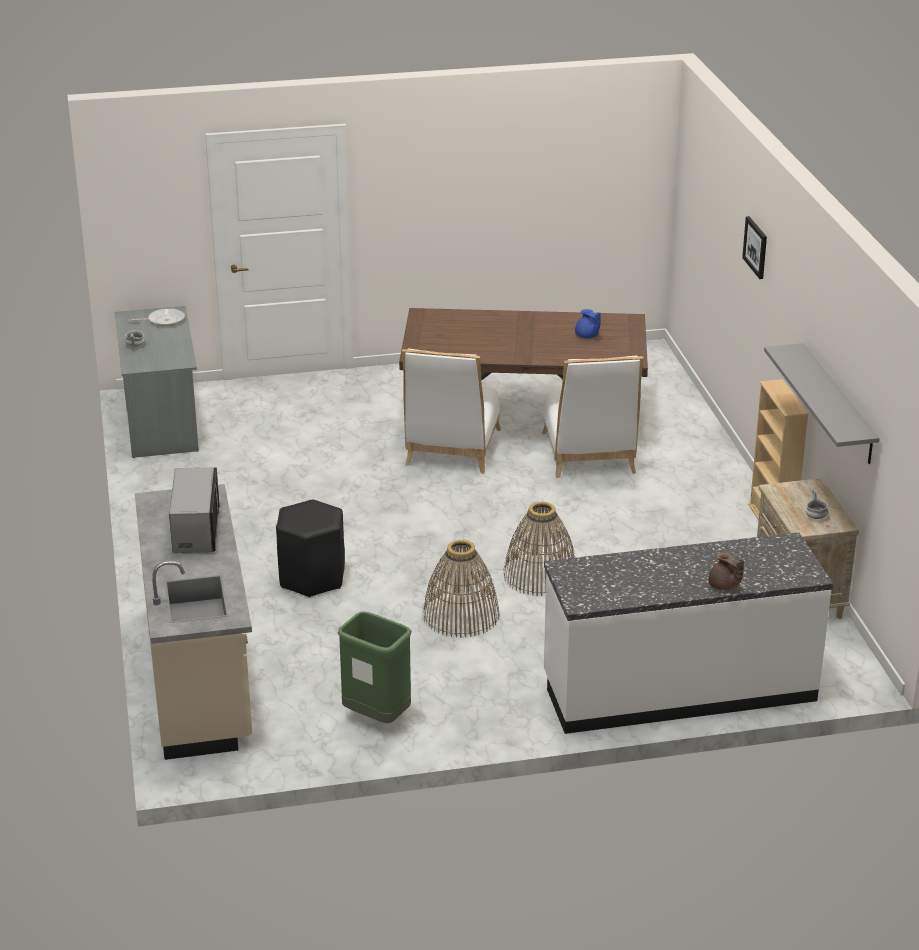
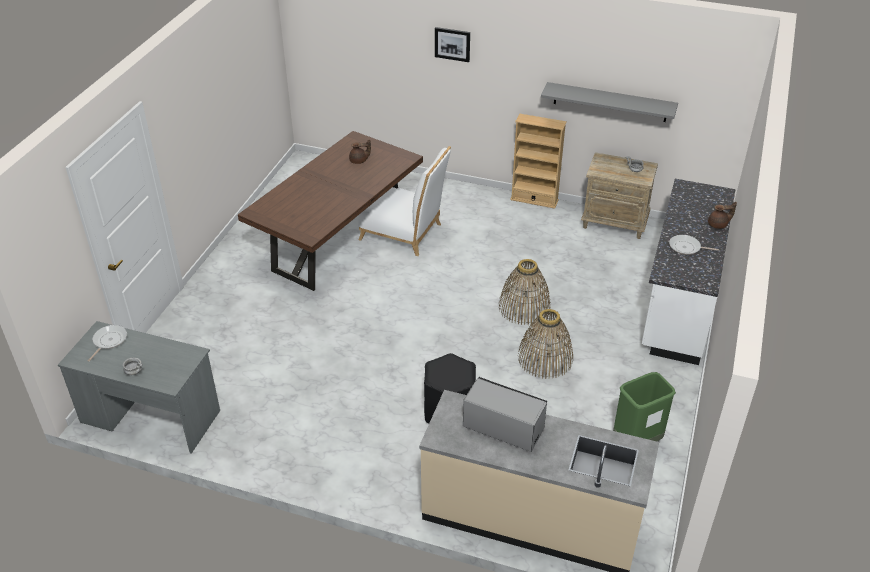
camera: 60 degrees left, 10 degrees up
white chair [402,348,501,474] -> none
blue teapot [575,309,601,338] -> brown teapot [349,140,371,164]
none -> frying pan [669,235,719,255]

